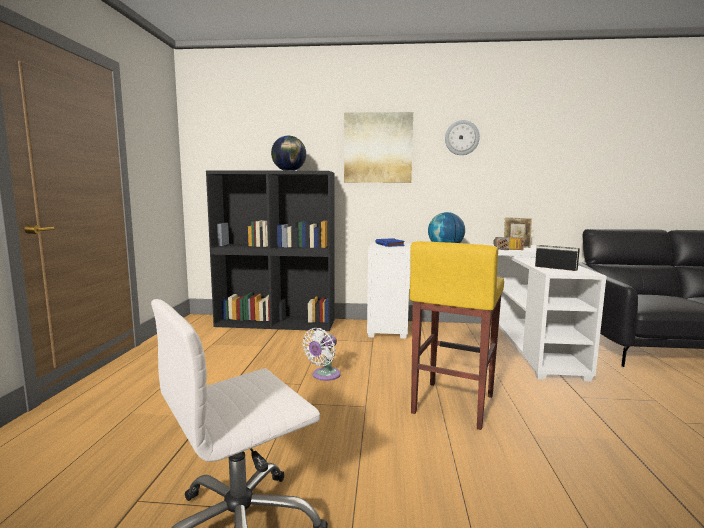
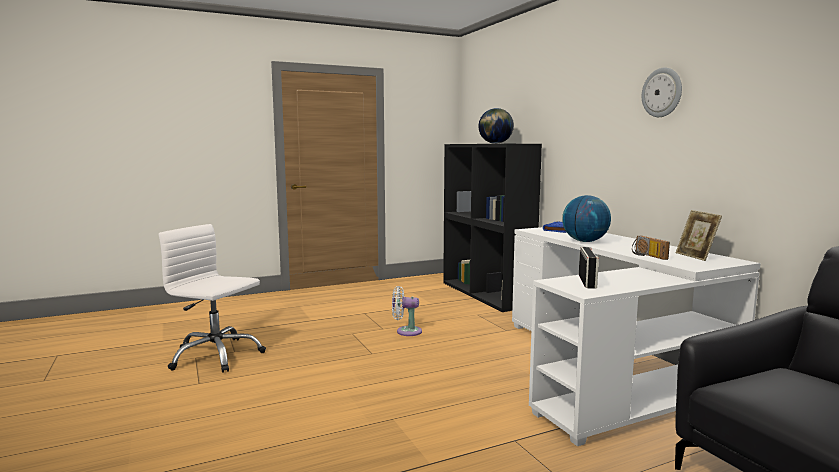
camera: 60 degrees right, 0 degrees up
picture [344,112,413,183] -> none
yellow stool [410,241,504,430] -> none

